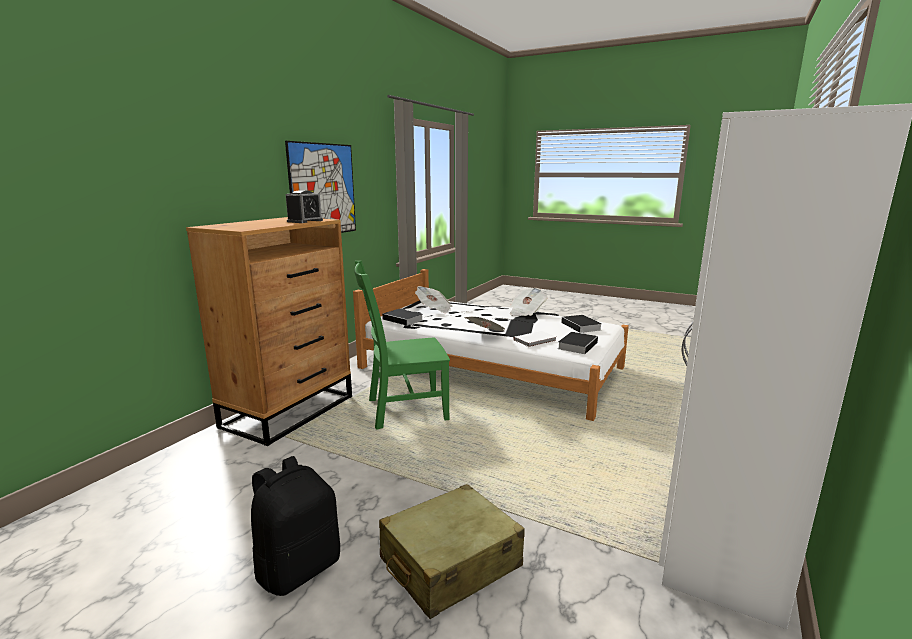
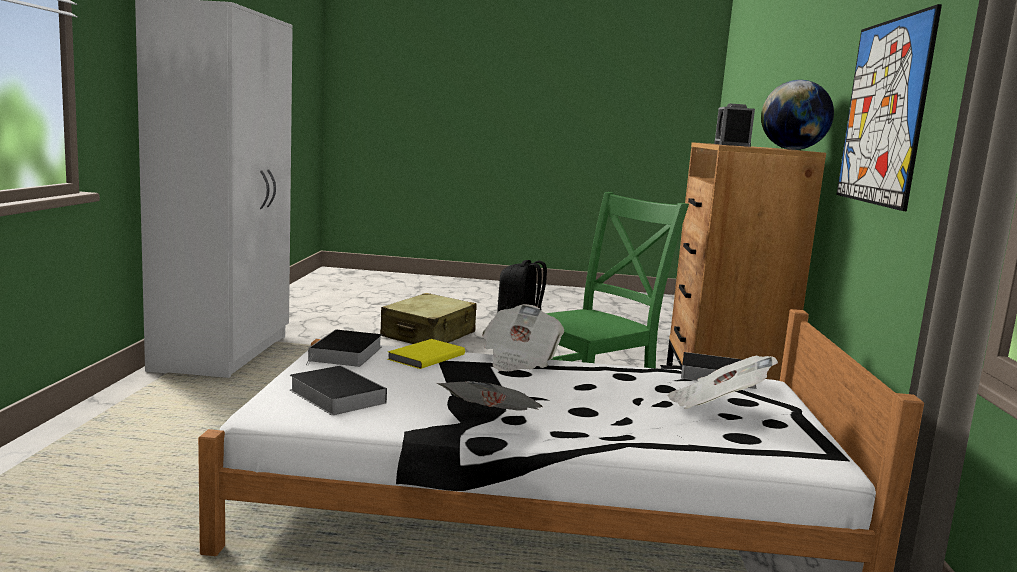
camera: 155 degrees right, 5 degrees down
white book [513,331,556,347] -> yellow book [387,339,465,369]
none -> globe [761,80,834,150]

